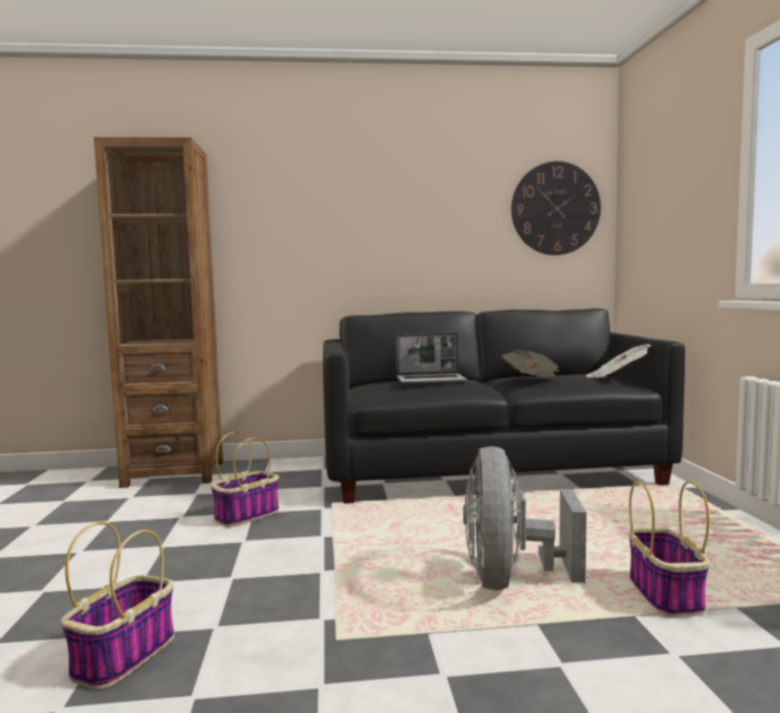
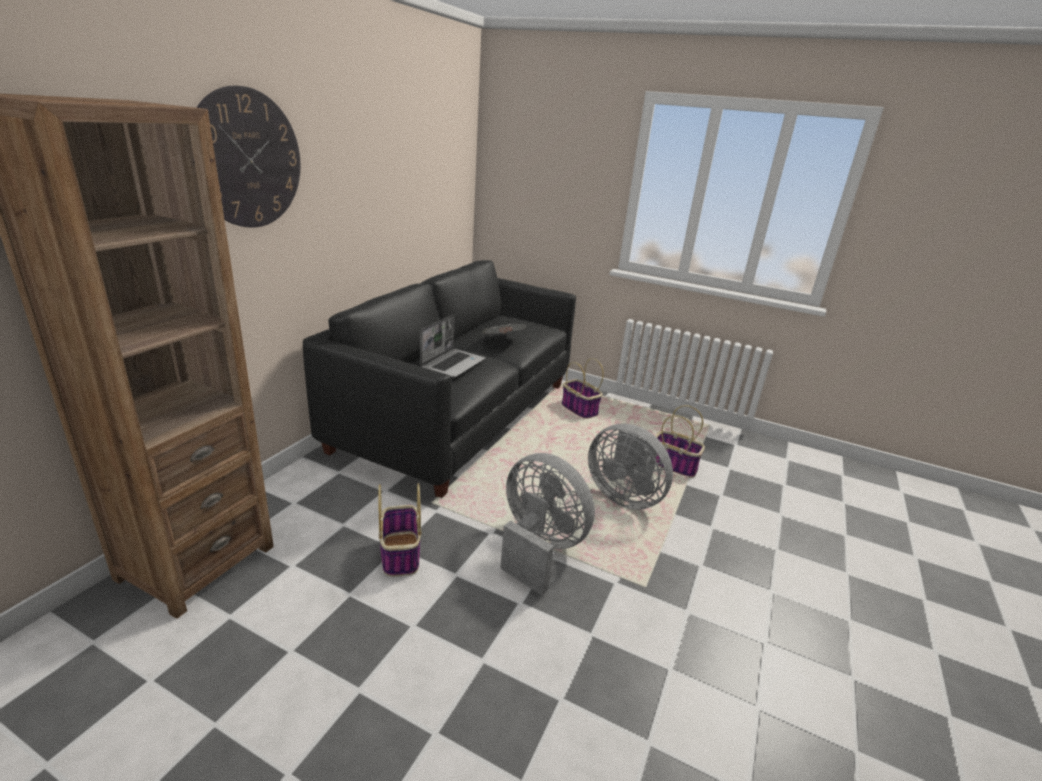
camera: 60 degrees left, 20 degrees up
basket [61,522,174,689] -> basket moved to [562,358,604,419]
wall clock [511,161,601,255] -> wall clock moved to [196,85,300,228]
newspaper [586,344,651,378] -> none
none -> grey fan [500,453,595,595]

